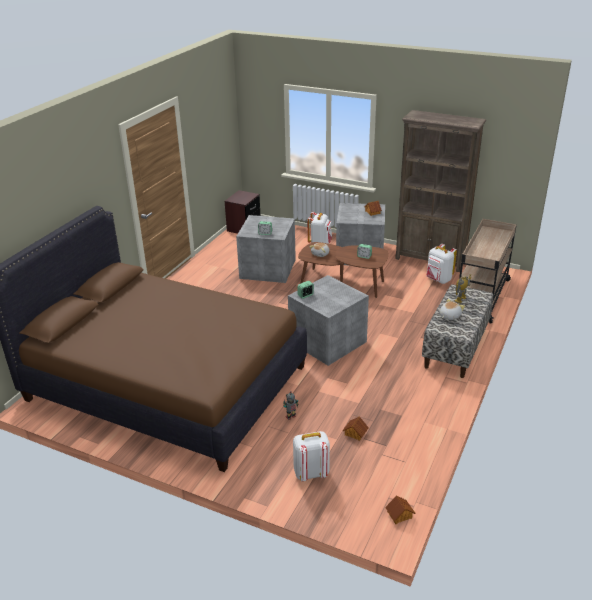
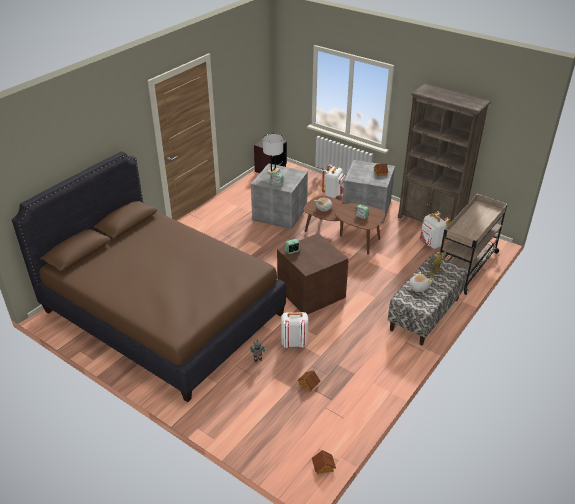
camera: 10 degrees right, 5 degrees up
grey storage box [288,275,369,366] -> brown storage box [277,233,349,315]
white backpack [293,431,330,481] -> white backpack moved to [281,312,308,348]
none -> white table lamp [263,134,283,174]

